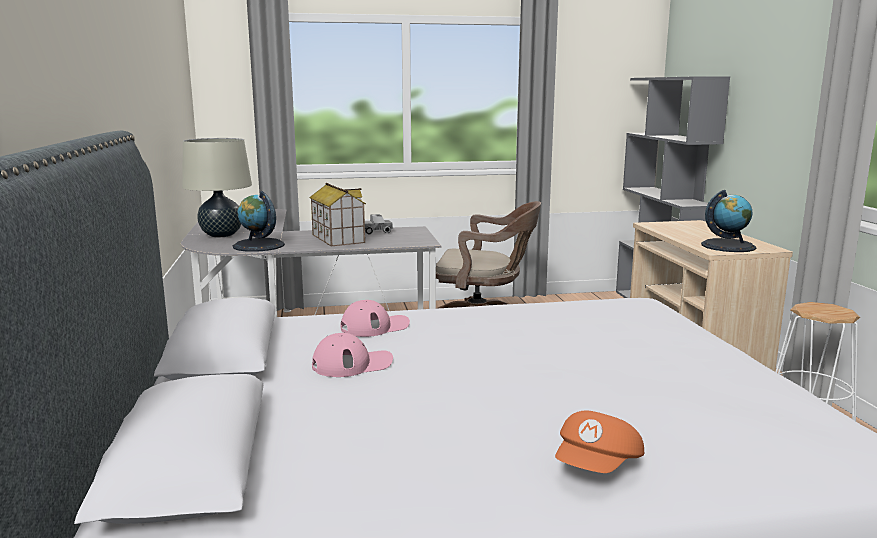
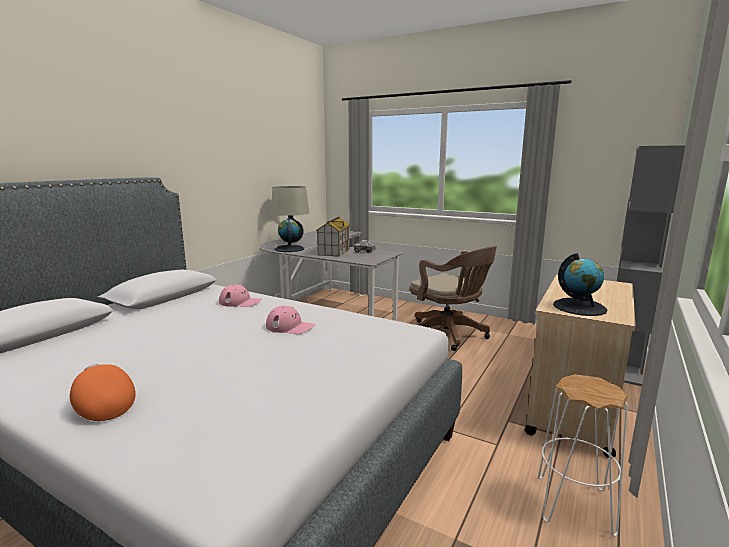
camera: 40 degrees right, 0 degrees up
pink cap [312,333,393,377] -> pink cap moved to [266,306,315,334]
orange cap [555,411,644,473] -> orange cap turned 60 degrees clockwise [70,364,136,421]

